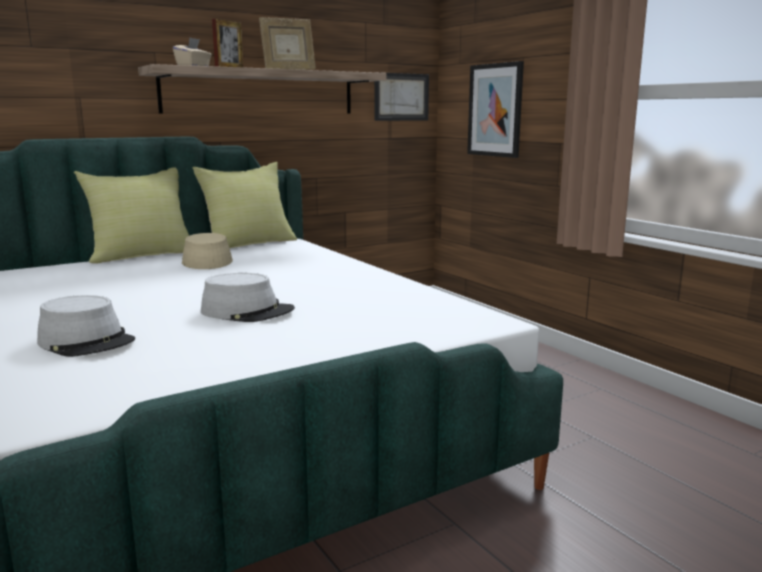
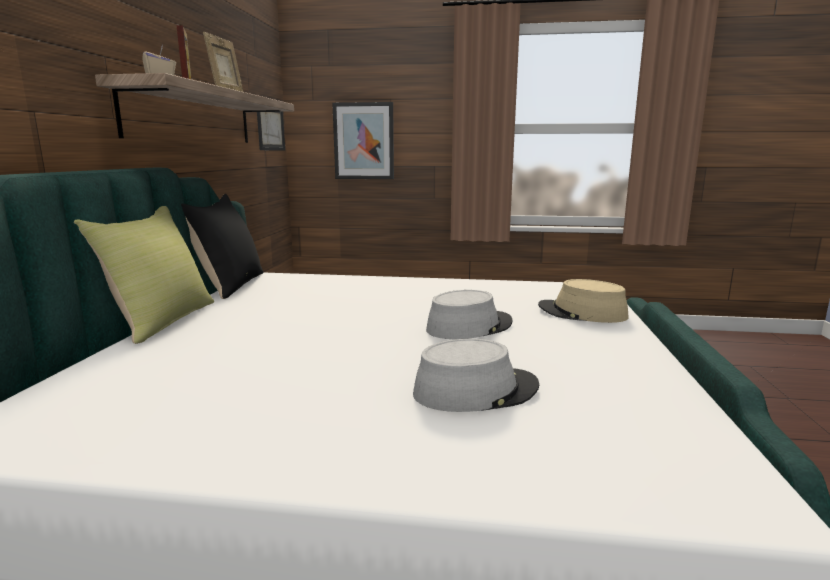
camera: 50 degrees left, 0 degrees up
beige hat [182,233,233,269] -> beige hat moved to [538,279,629,323]
yellow pillow [193,162,297,248] -> black pillow [181,194,263,299]

